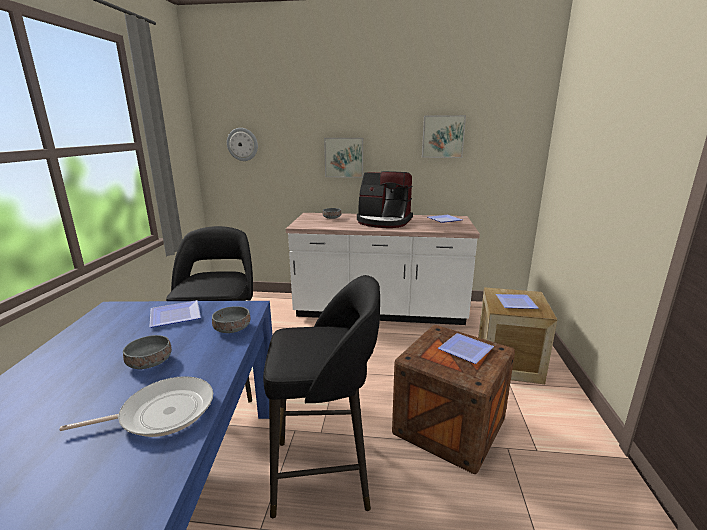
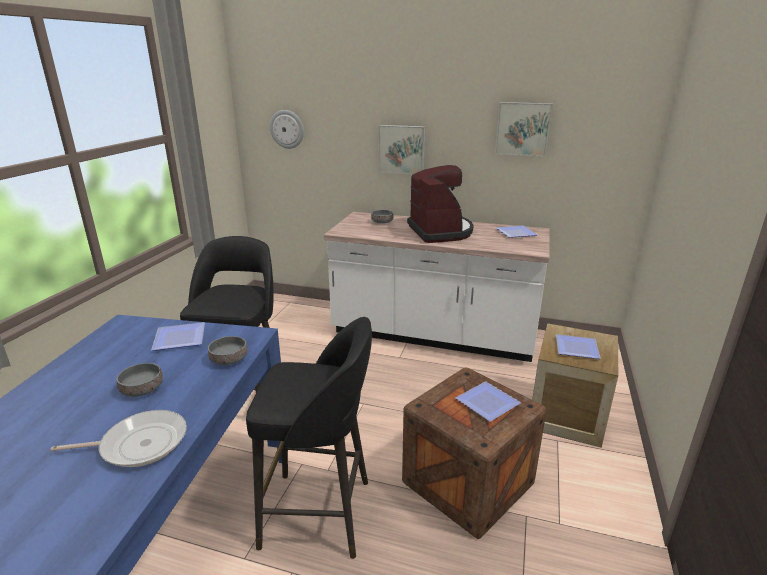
camera: 10 degrees right, 5 degrees up
coffee machine [357,171,413,228] -> coffee machine turned 135 degrees counterclockwise [407,165,474,243]

